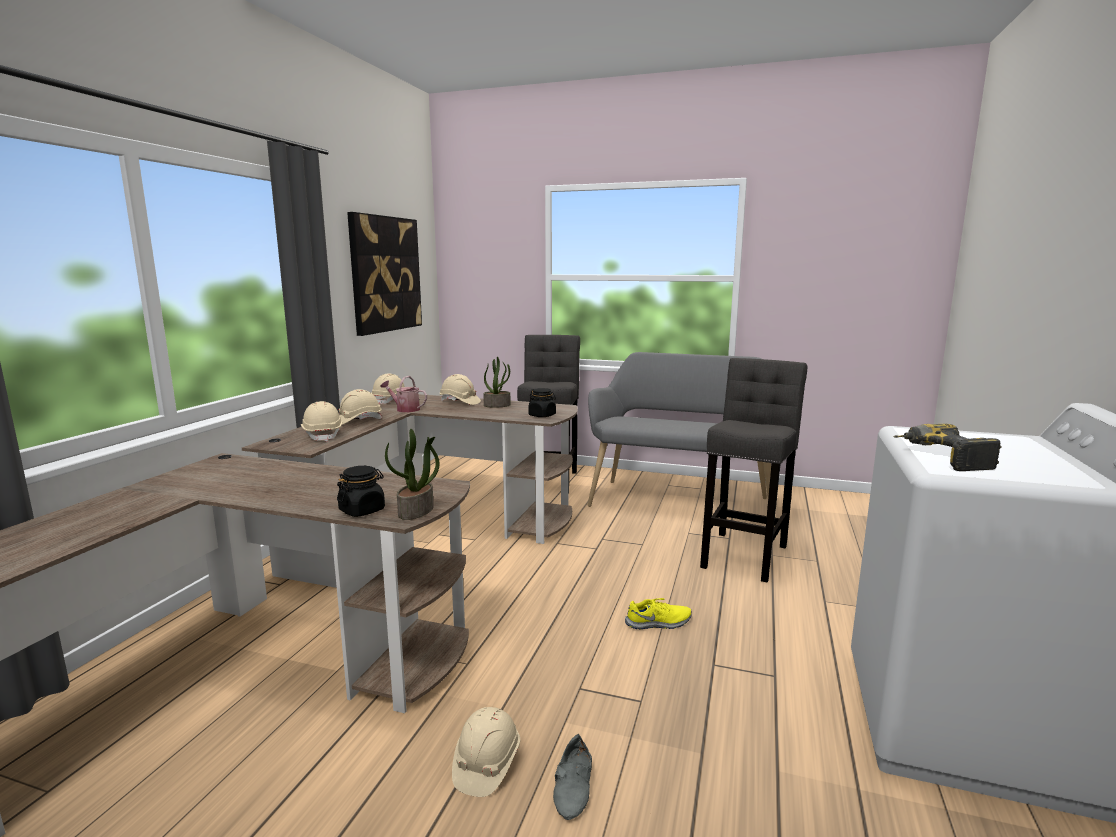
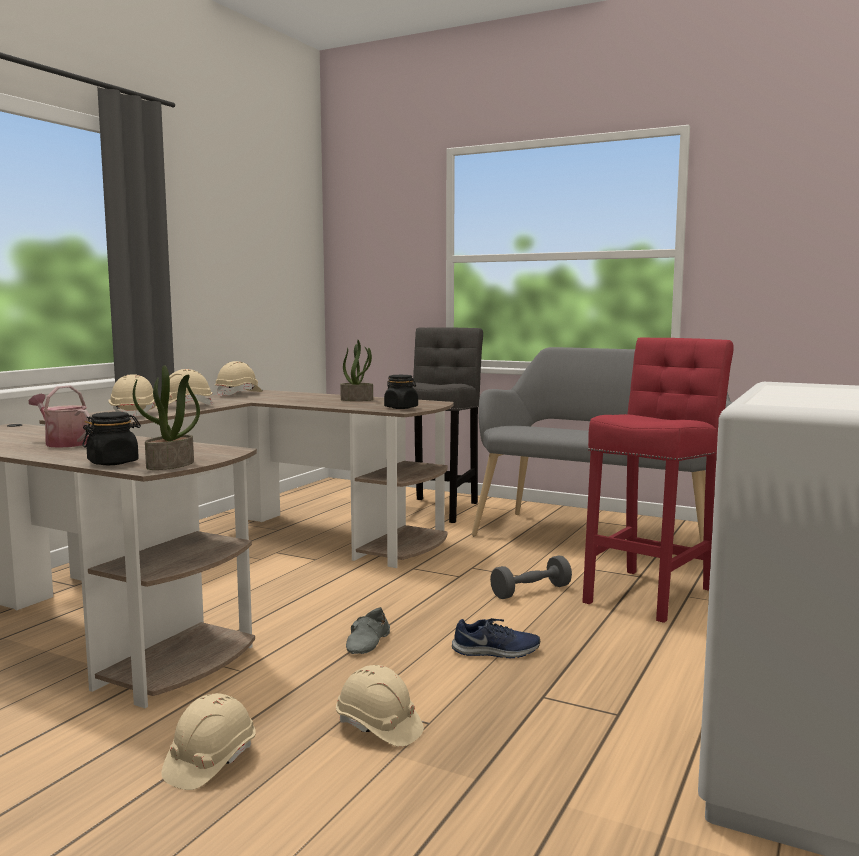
camera: 10 degrees right, 5 degrees down
picture [347,212,422,336] -> none
watering can [380,376,427,412] -> watering can moved to [28,386,91,448]
beige hard hat [440,374,481,405] -> beige hard hat moved to [336,665,424,747]
grey shoe [553,734,592,820] -> grey shoe moved to [346,607,390,654]
yellow shoe [625,598,692,630] -> blue shoe [452,618,540,658]
grey stool [700,358,807,582] -> red stool [582,337,734,623]
power drill [893,424,1002,471] -> none
none -> grey dumbbell [490,556,572,599]

